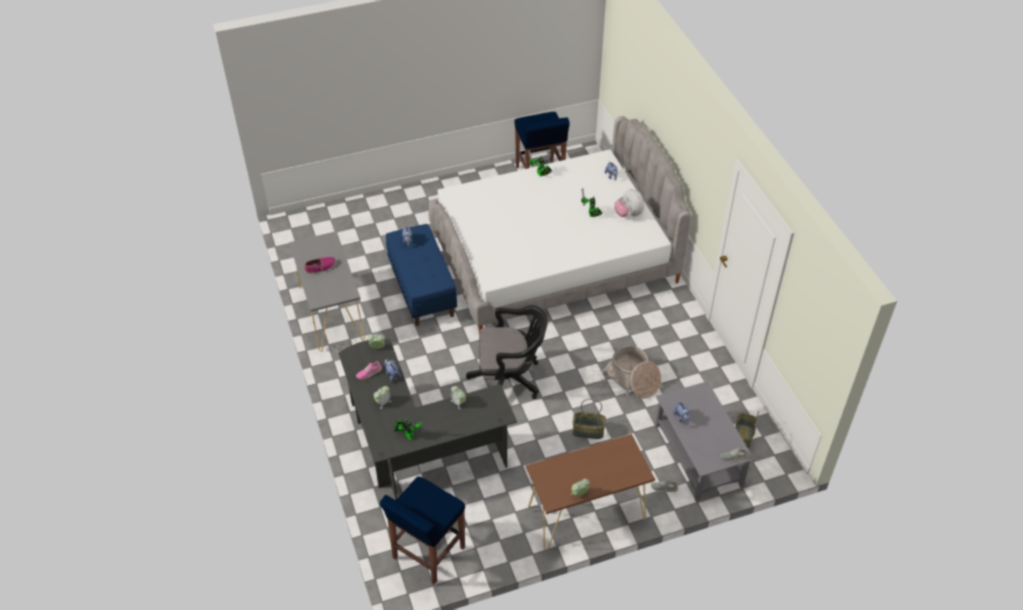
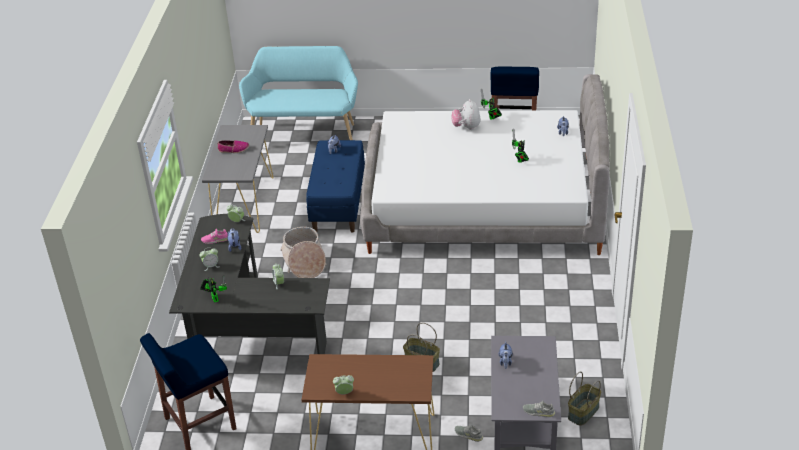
camera: 25 degrees right, 10 degrees down
black office chair [466,305,548,399] -> none
basket [602,345,661,399] -> basket moved to [280,227,326,278]
plush toy [614,188,644,217] -> plush toy moved to [451,99,481,130]
none -> turquoise bench [239,46,358,140]

